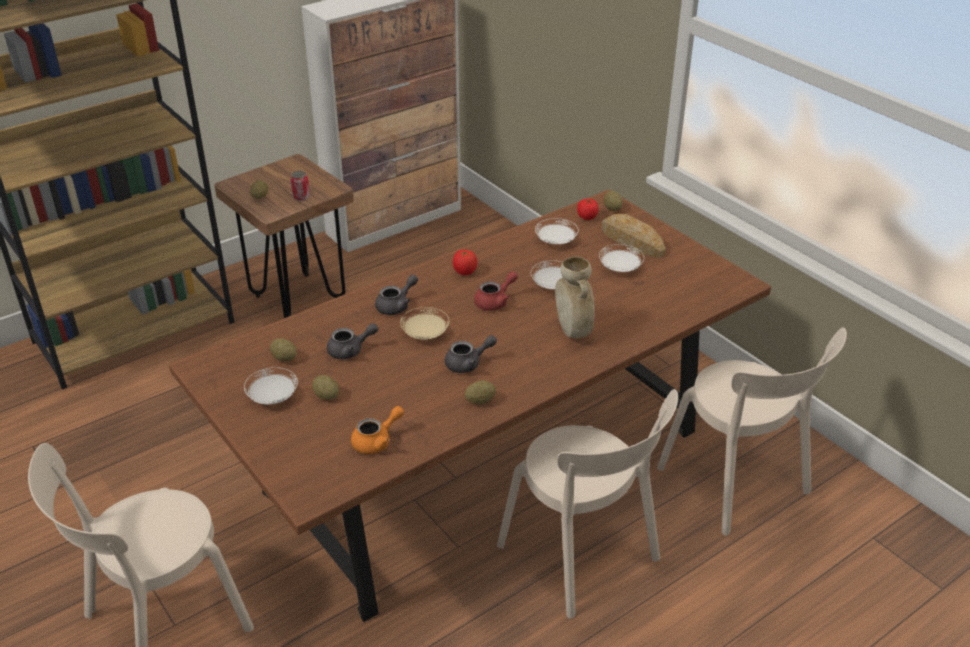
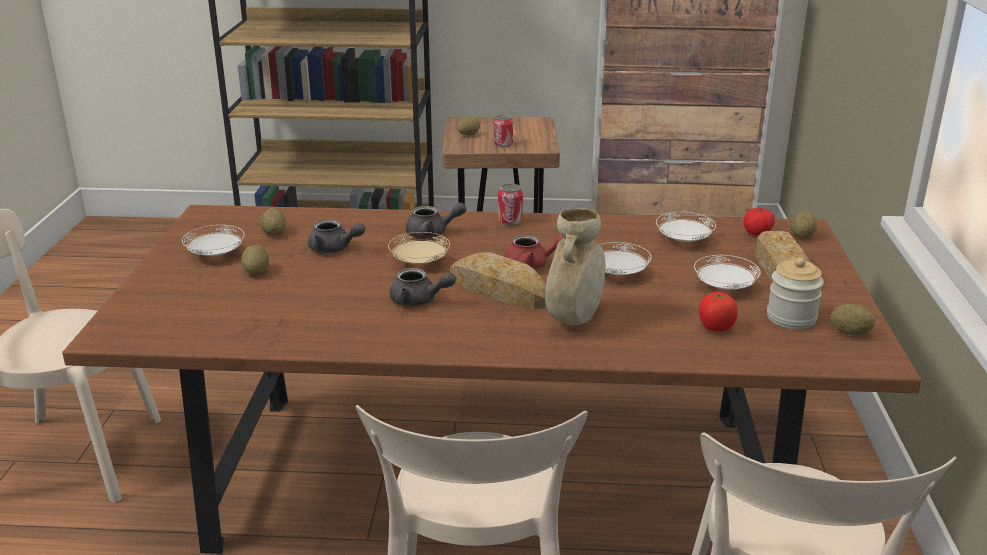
camera: 40 degrees right, 10 degrees down
orange teapot [351,406,404,454] -> none
tomato [453,250,477,275] -> tomato moved to [699,292,738,332]
potato [465,380,496,404] -> potato moved to [830,304,875,336]
none -> bread [450,252,546,310]
none -> can [498,184,523,226]
none -> jar [767,258,824,329]

